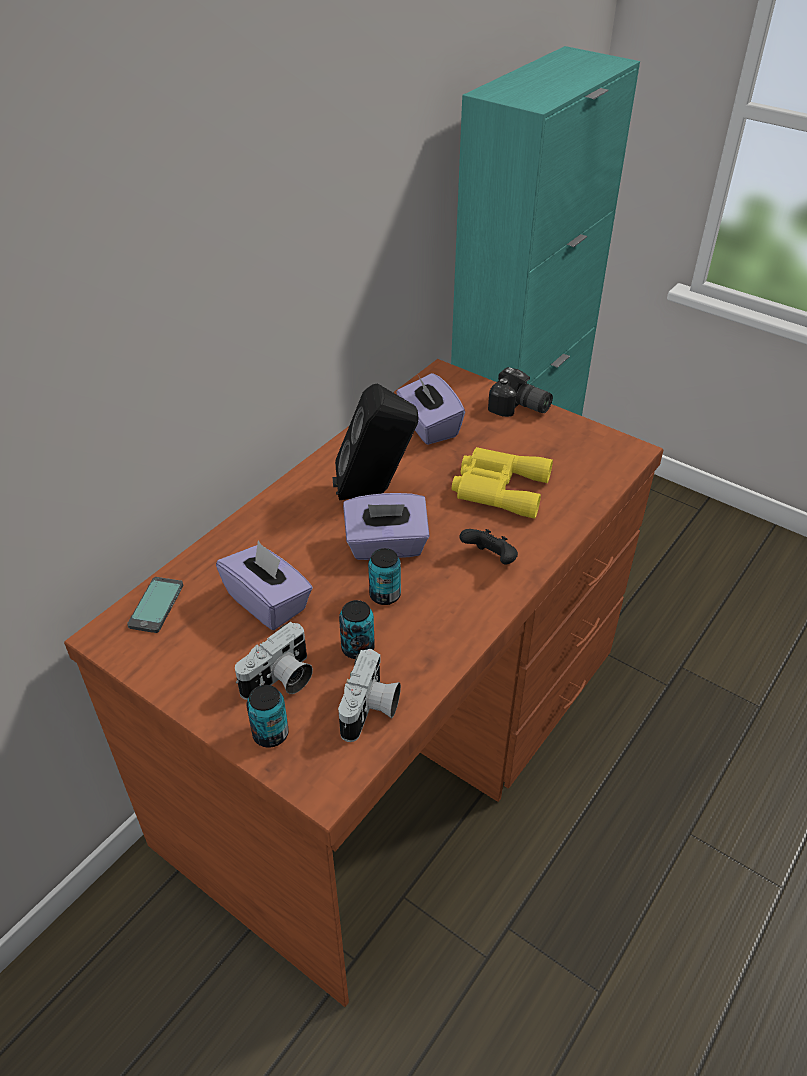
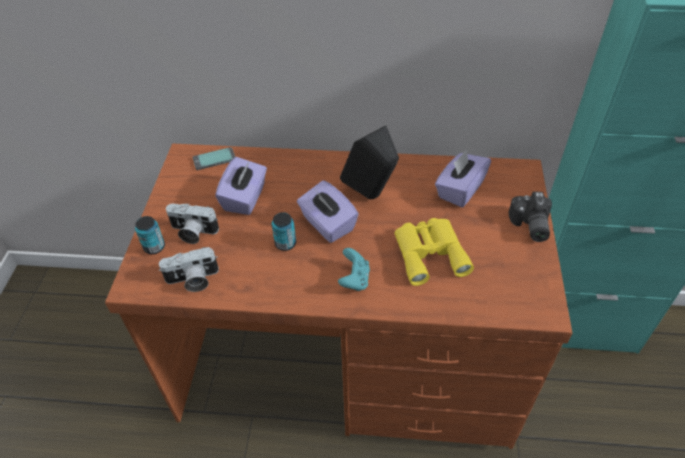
camera: 60 degrees right, 5 degrees up
can [339,600,375,659] -> none
black game controller [460,529,518,564] -> turquoise game controller [338,248,370,291]

